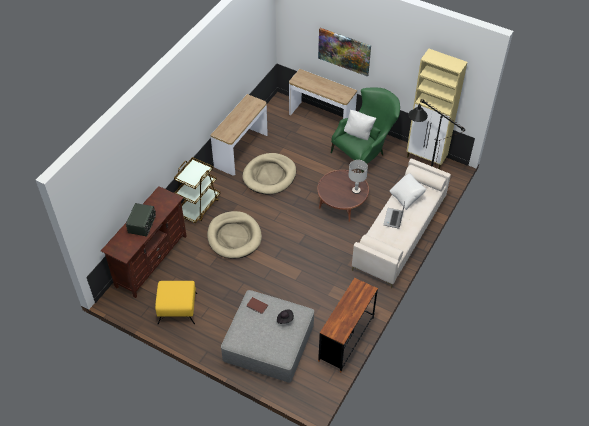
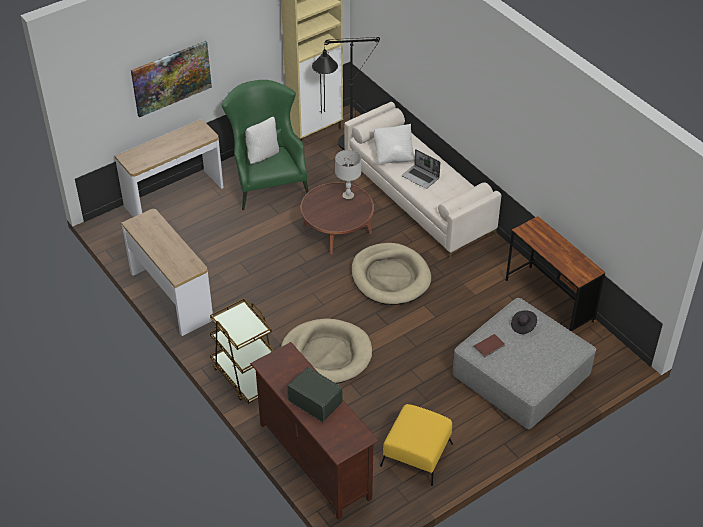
camera: 65 degrees left, 5 degrees down
beige dog bed [242,153,296,194] -> beige dog bed moved to [351,243,431,305]

